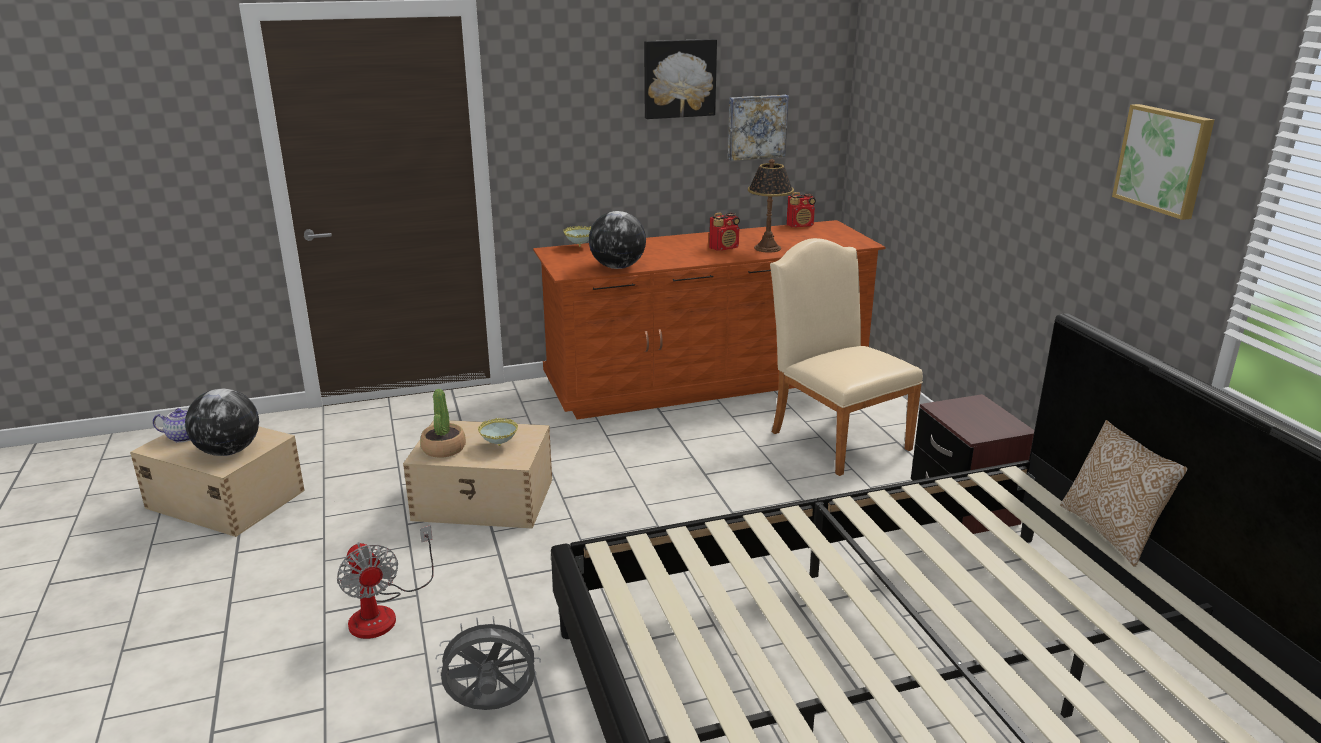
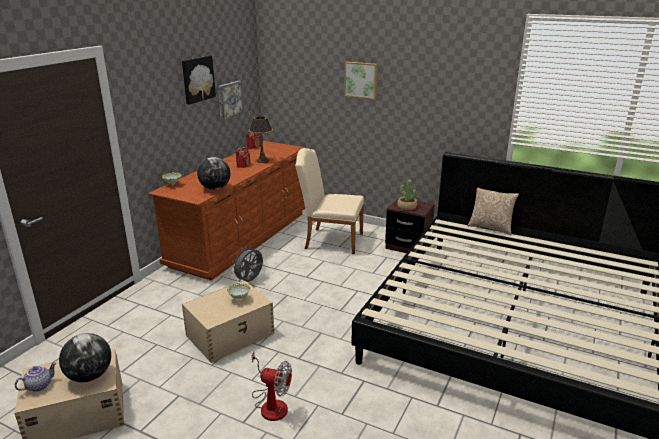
camera: 45 degrees left, 0 degrees up
potted plant [420,389,466,458] -> potted plant moved to [397,179,417,210]
grey fan [435,616,541,710] -> grey fan moved to [231,245,263,282]
picture [1112,104,1214,220] -> picture moved to [344,62,378,99]

